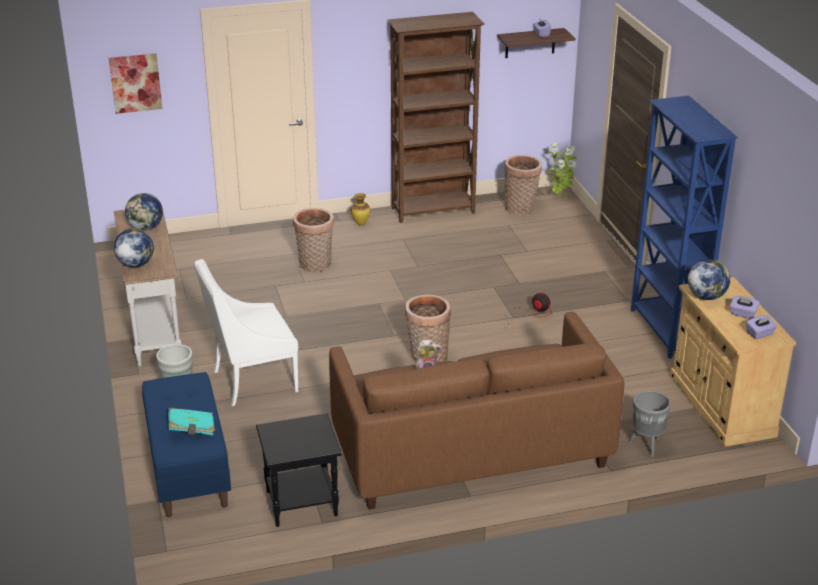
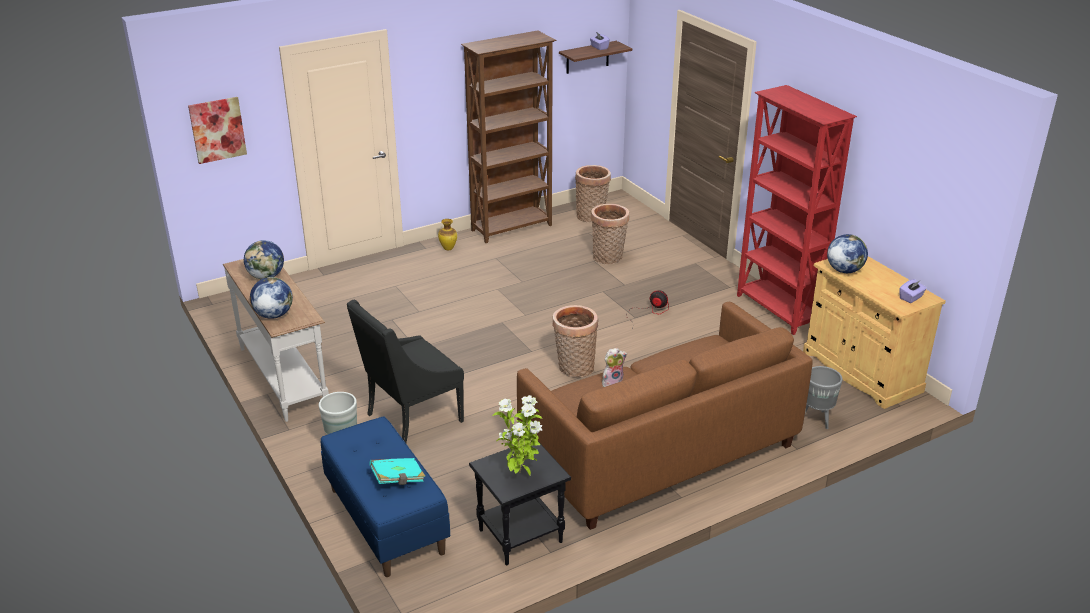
camera: 15 degrees left, 0 degrees up
white armchair [194,259,298,406] -> black armchair [347,300,464,443]
basket [293,208,334,272] -> basket moved to [591,204,629,264]
potted plant [546,143,577,198] -> potted plant moved to [493,395,542,476]
blue bookcase [631,96,738,359] -> red bookcase [737,85,857,335]
purple tissue box [730,296,760,319] -> none

